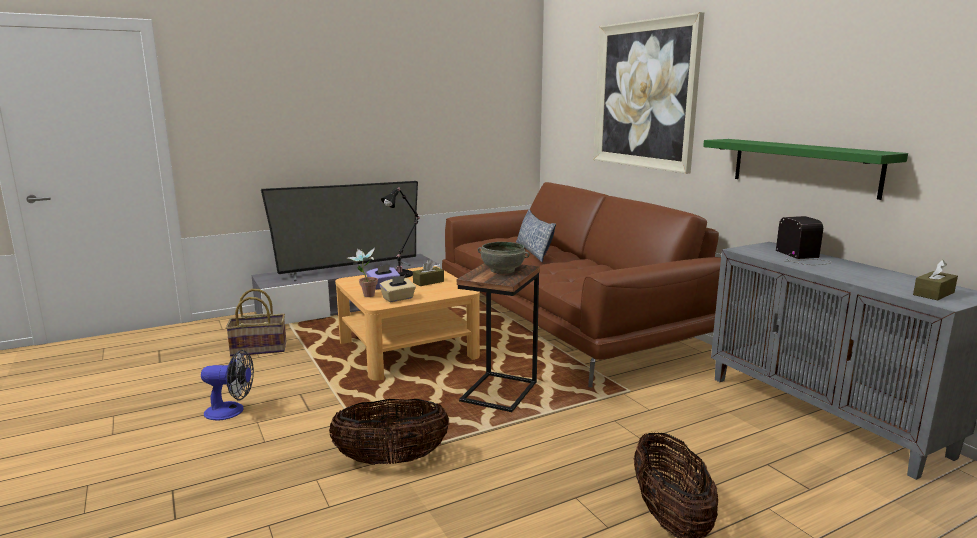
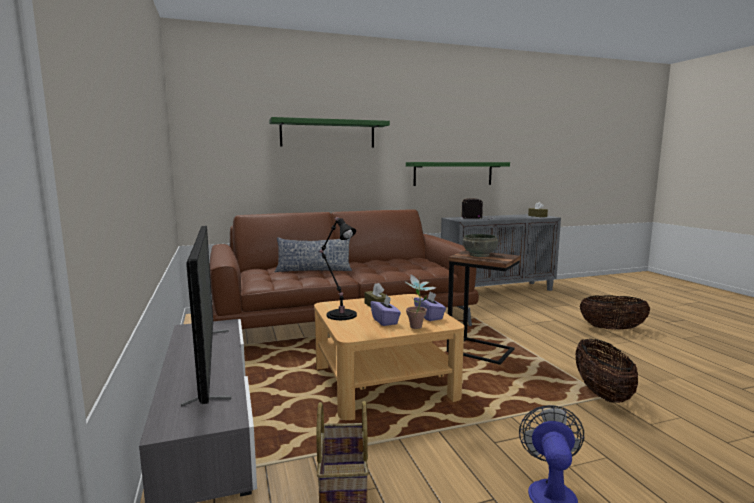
camera: 80 degrees left, 5 degrees down
beige tissue box [380,275,416,302] -> purple tissue box [414,292,446,321]
picture [593,12,704,174] -> green shelf [269,117,390,148]

